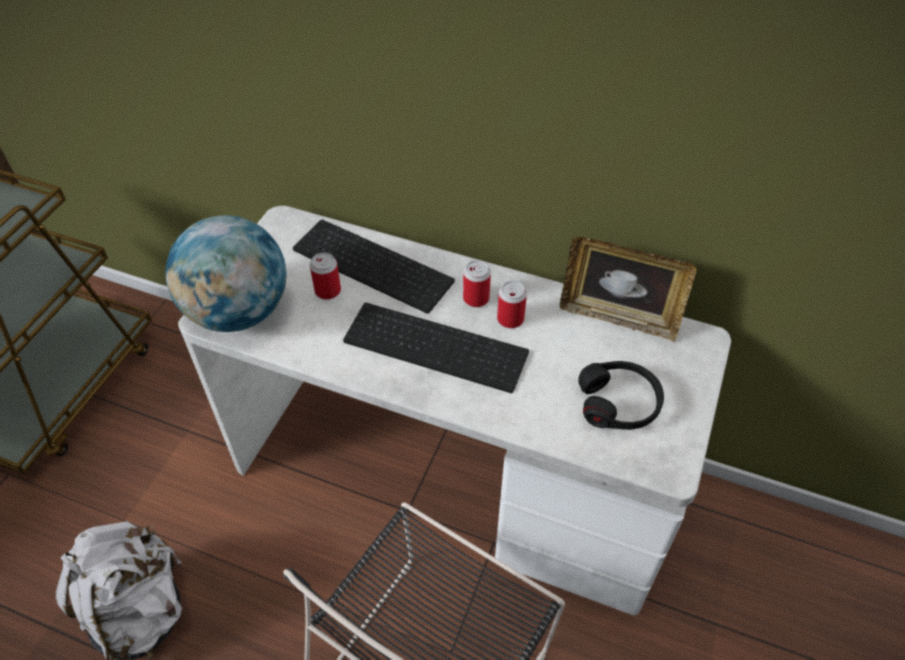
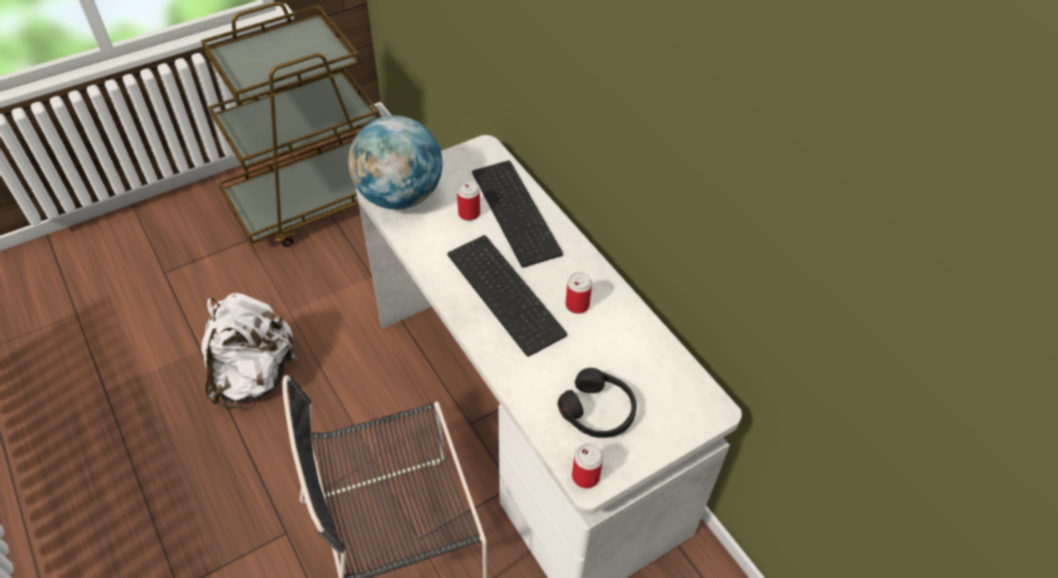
camera: 35 degrees right, 0 degrees up
can [463,260,491,307] -> can moved to [572,443,603,488]
picture frame [560,237,697,342] -> none

